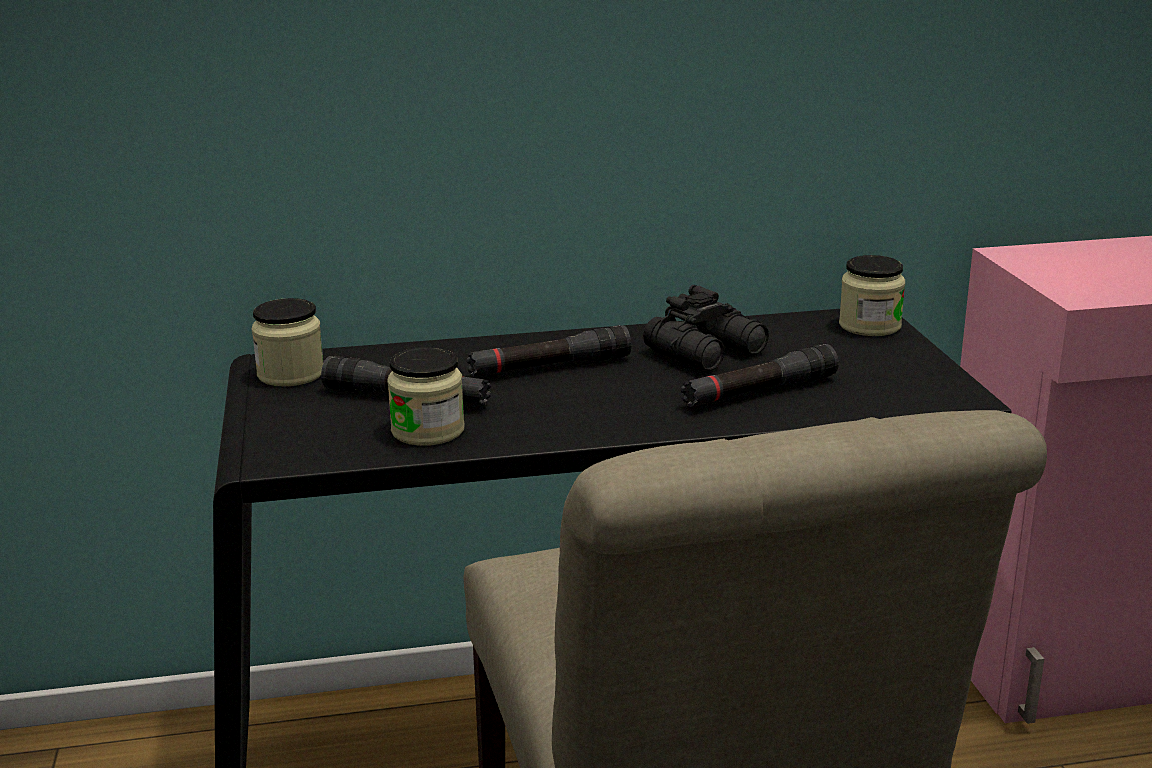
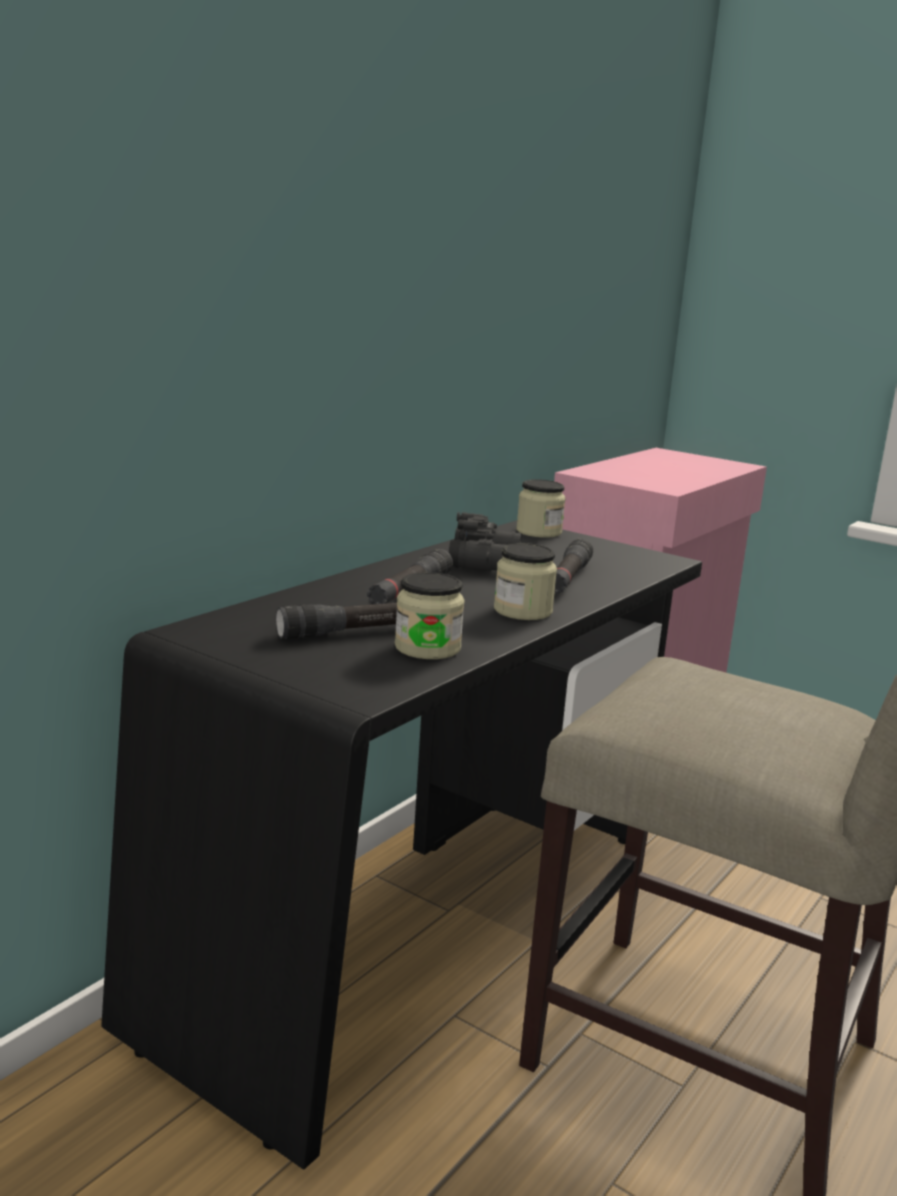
camera: 45 degrees left, 5 degrees down
jar [252,298,323,387] -> jar moved to [494,543,557,620]

